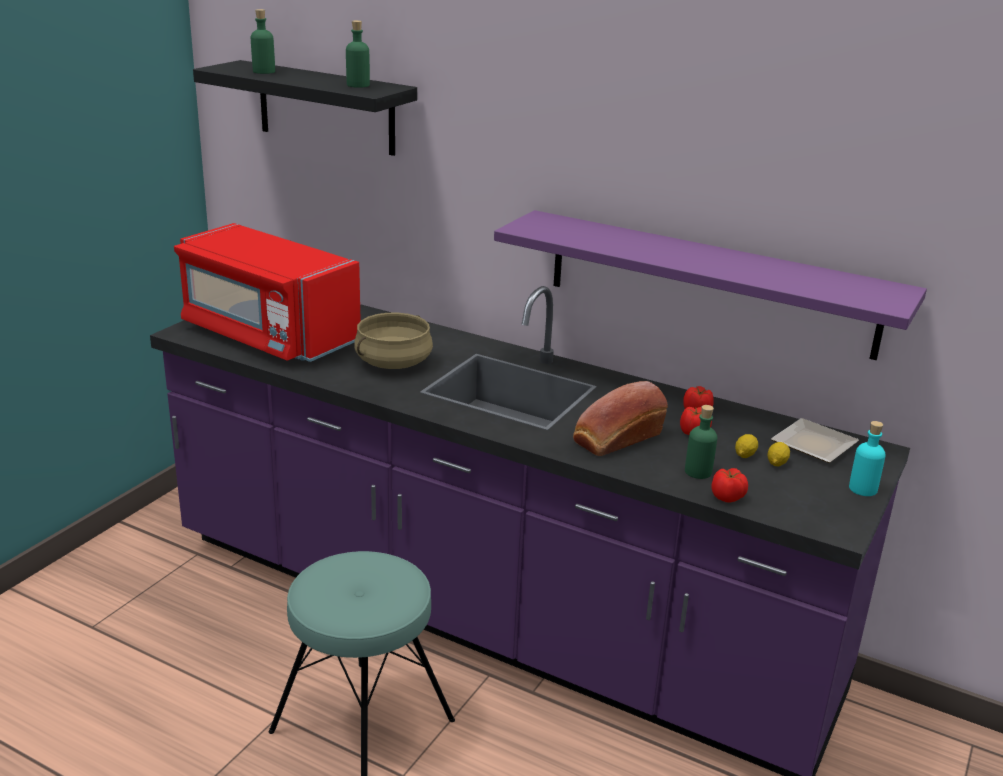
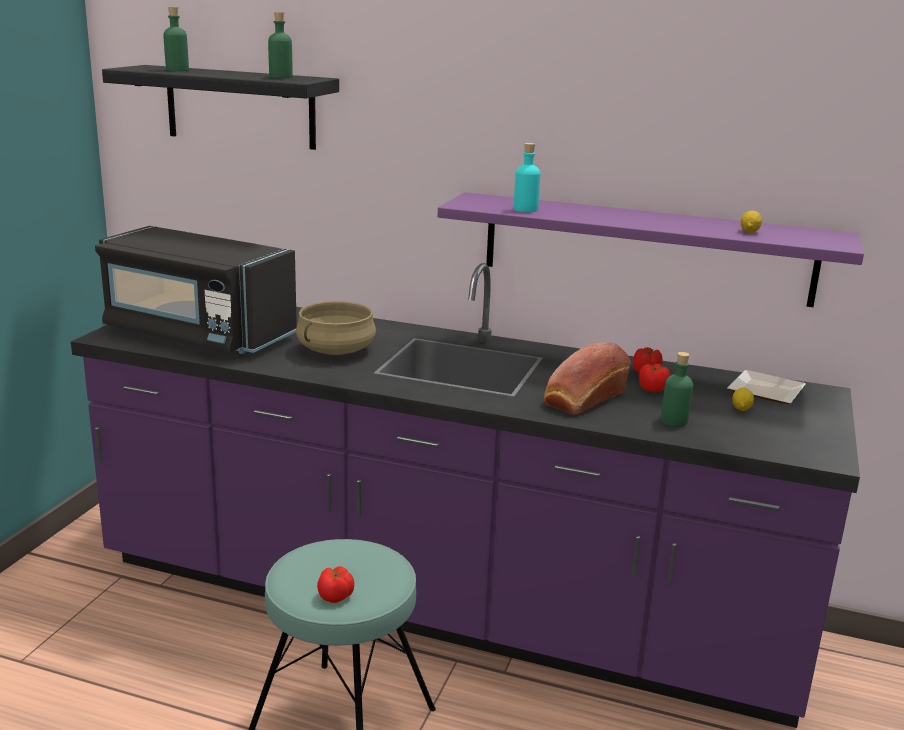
camera: 10 degrees left, 5 degrees down
red microwave [174,223,361,362] -> black microwave [95,226,297,354]
tomato [711,468,748,503] -> tomato moved to [317,566,355,603]
lemon [735,434,758,458] -> lemon moved to [741,211,762,233]
turquoise bottle [849,421,886,496] -> turquoise bottle moved to [514,143,540,212]

